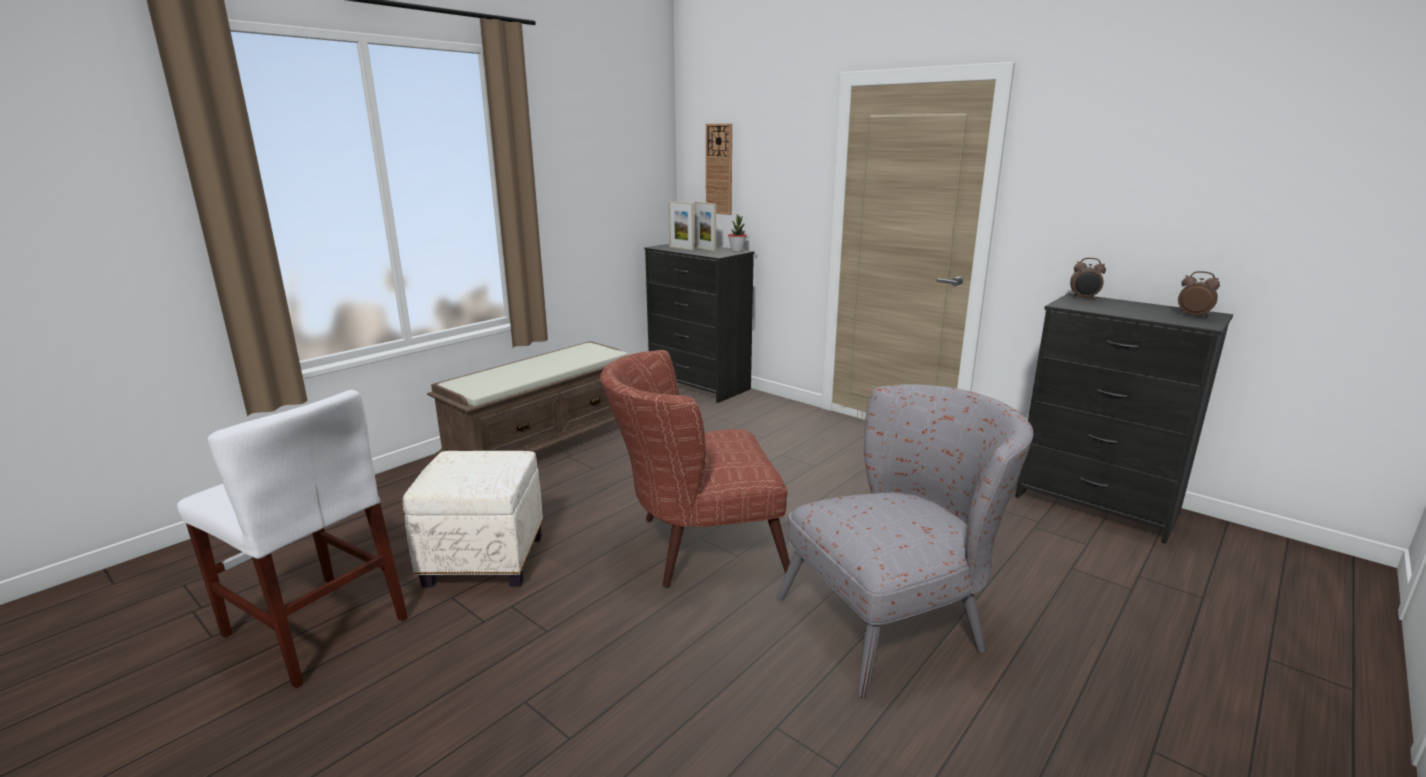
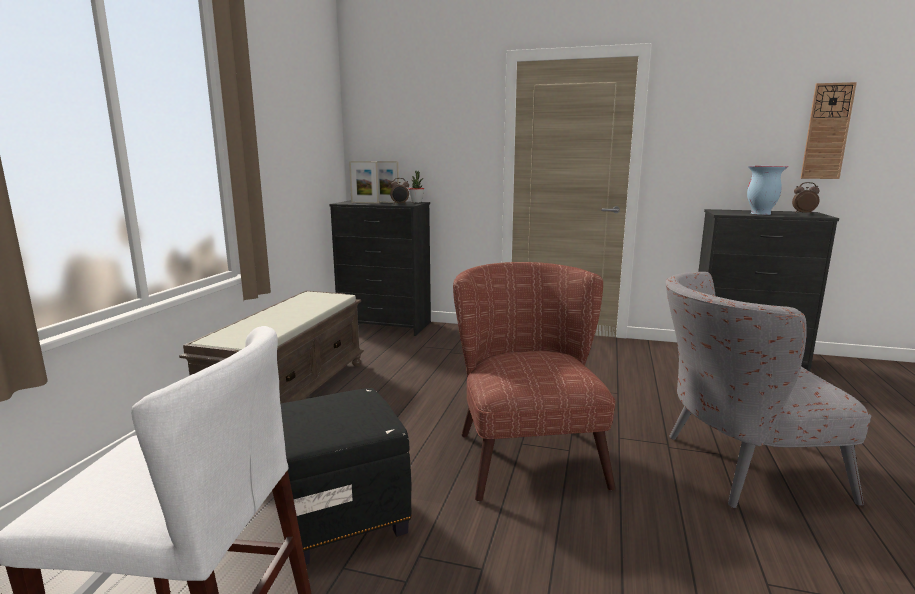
camera: 25 degrees left, 5 degrees down
white ottoman [402,451,543,587] -> black ottoman [281,388,412,565]
brown armchair [600,350,790,587] -> brown armchair turned 120 degrees clockwise [453,262,616,501]
wall clock [706,124,732,215] -> wall clock moved to [801,82,857,179]
grey armchair [776,384,1033,699] -> grey armchair turned 135 degrees counterclockwise [666,272,871,508]
alarm clock [1070,258,1106,300] -> alarm clock moved to [390,178,409,205]
none -> vase [747,166,788,215]

